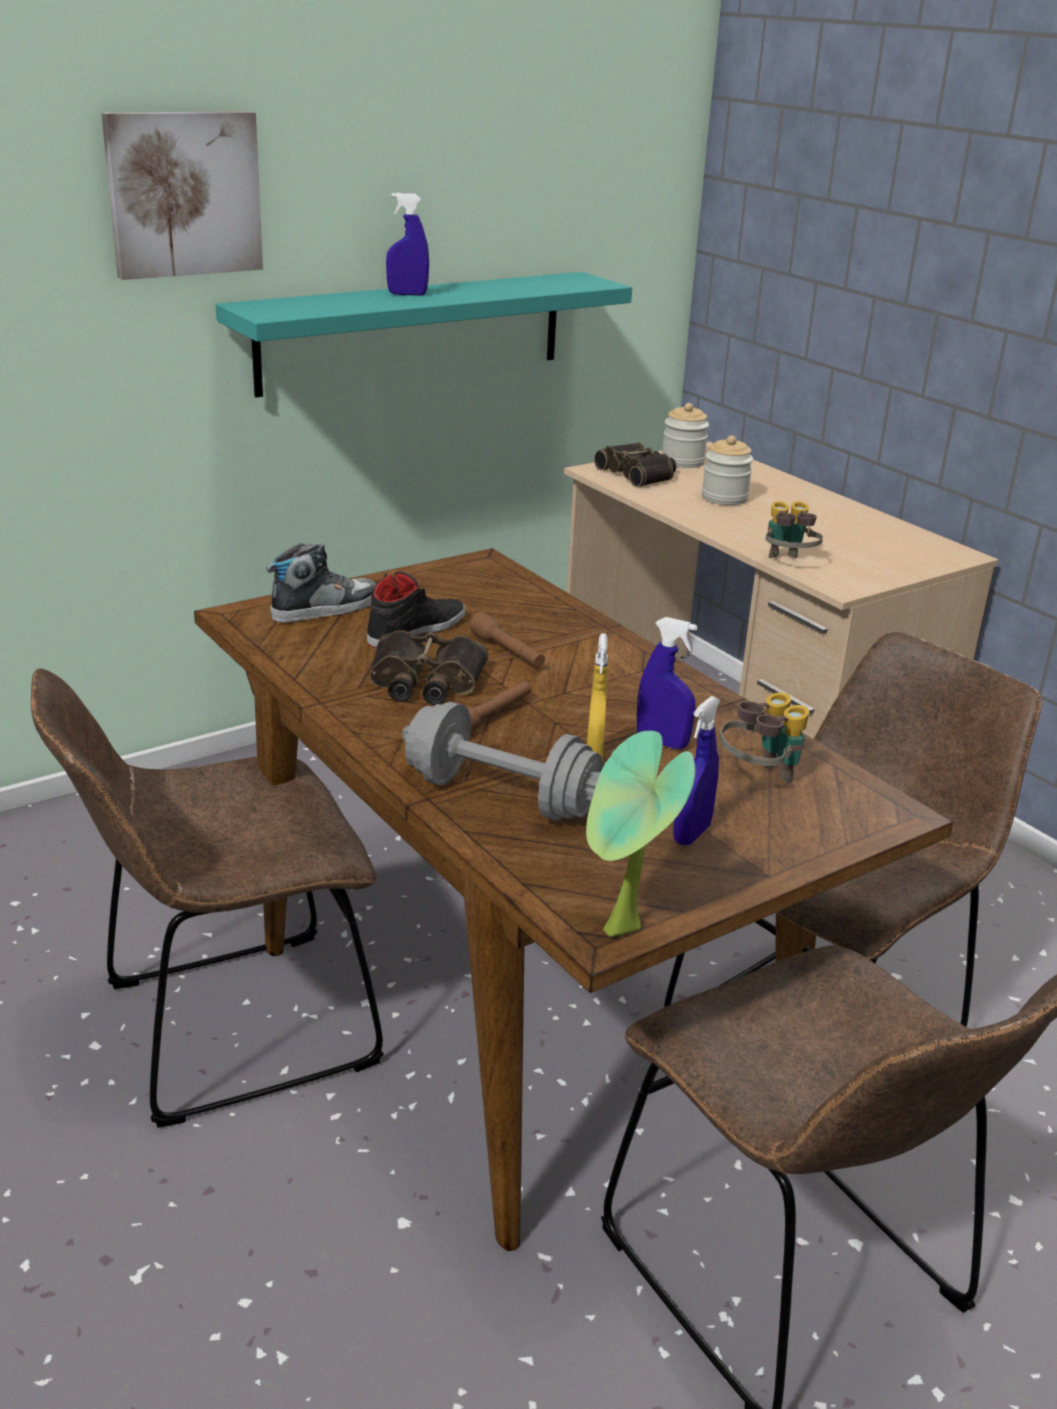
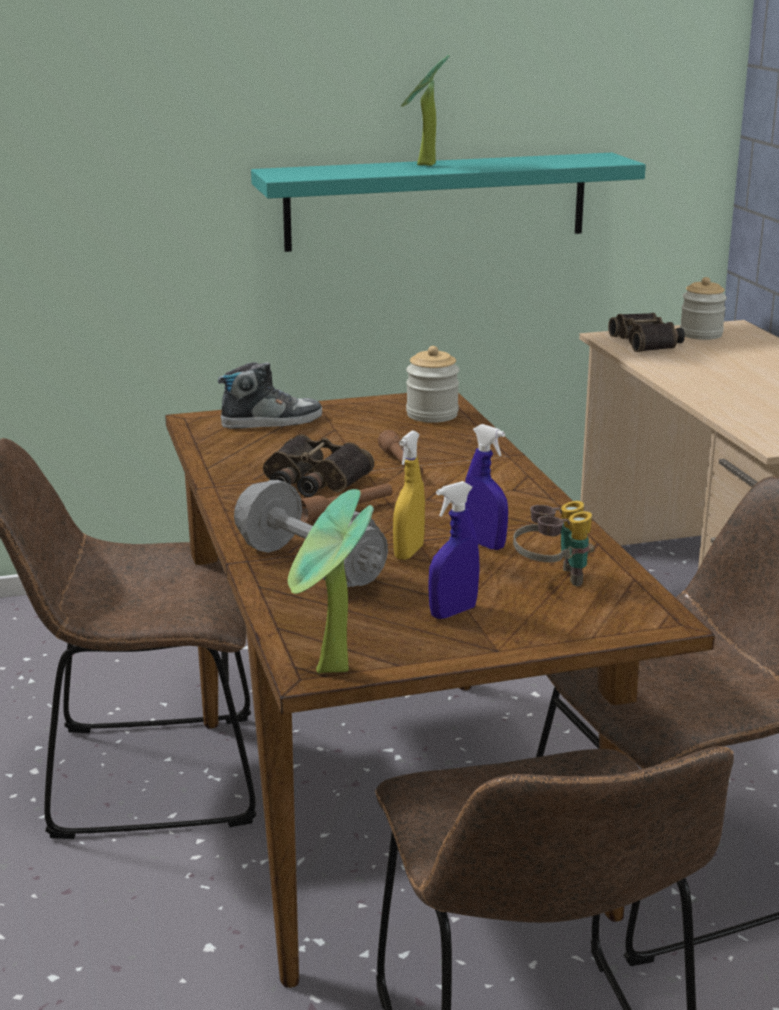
camera: 20 degrees right, 5 degrees down
picture [102,111,263,280] -> none
black shoe [367,571,465,648] -> none
blue spray bottle [386,193,429,295] -> potted plant [401,55,450,166]
jar [702,436,753,505] -> jar moved to [406,346,459,423]
binoculars [766,501,823,558] -> none

